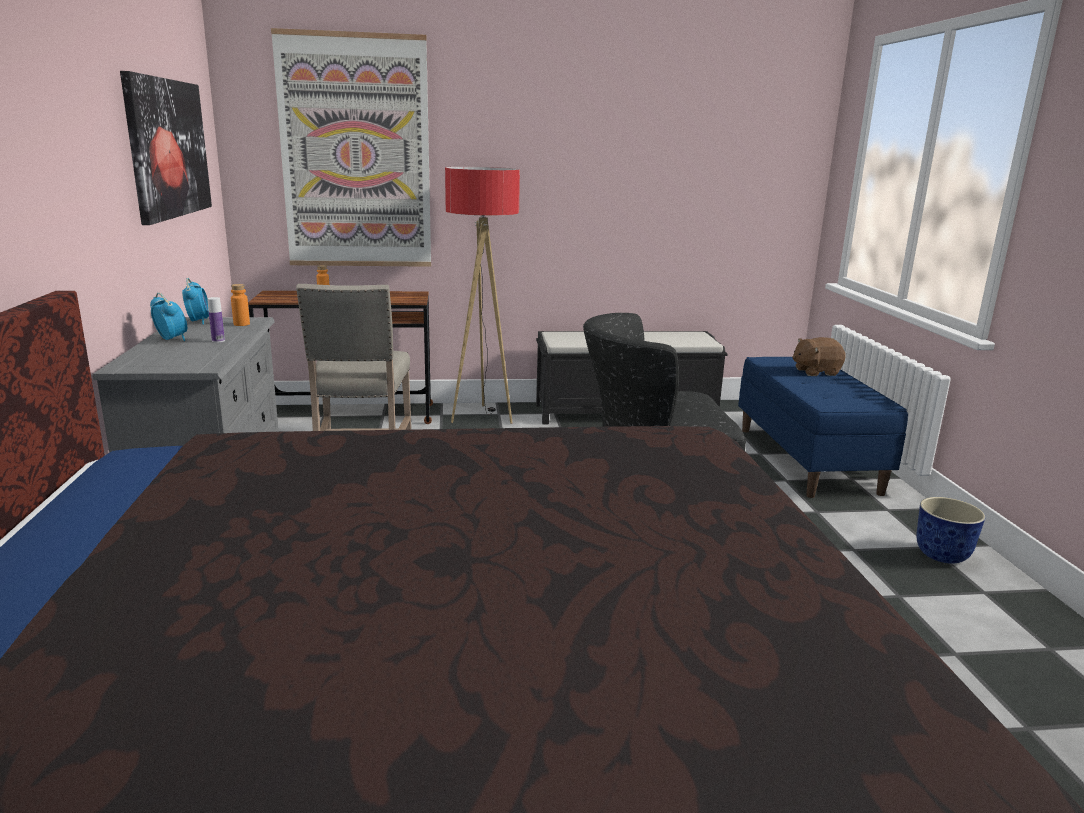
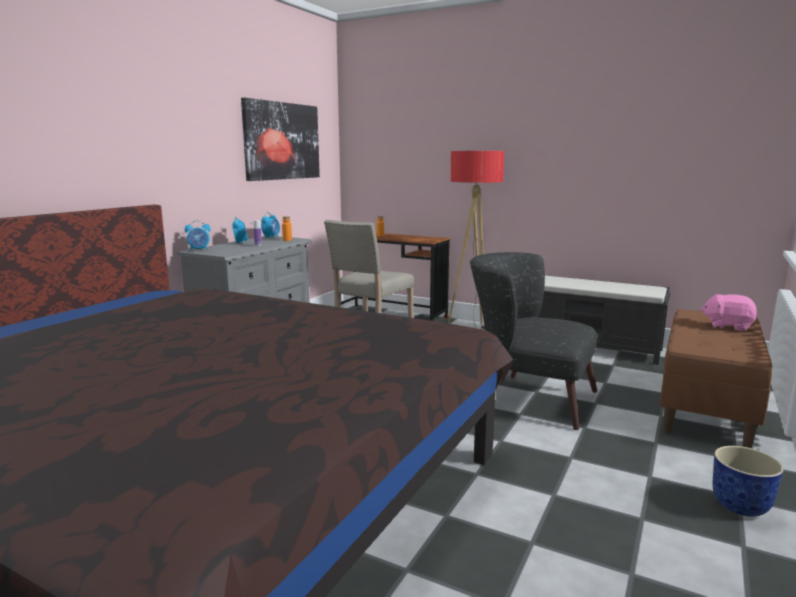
camera: 35 degrees right, 5 degrees down
picture [271,28,431,267] -> none
blue bench [738,357,908,498] -> brown bench [660,309,772,448]
brown plush toy [792,337,846,376] -> pink plush toy [700,294,757,331]
none -> alarm clock [184,220,211,251]

